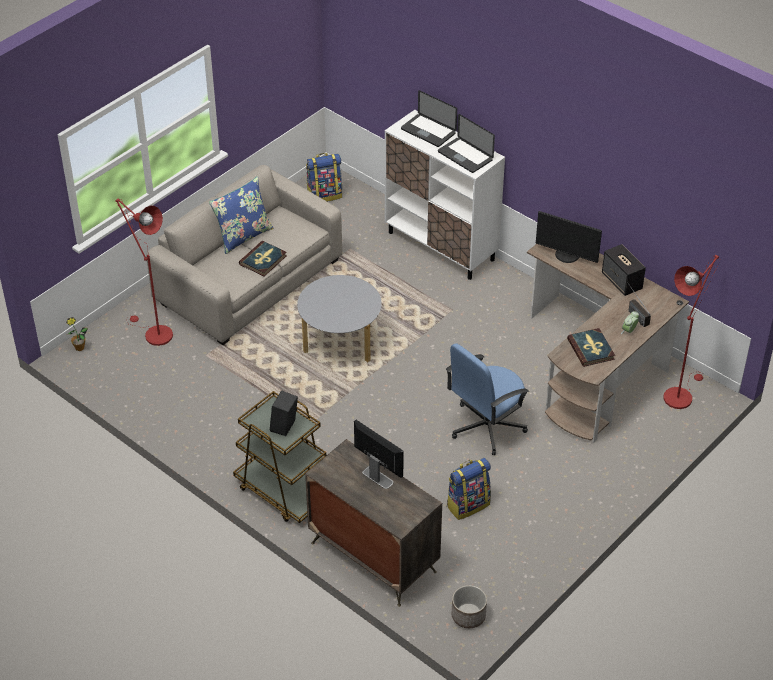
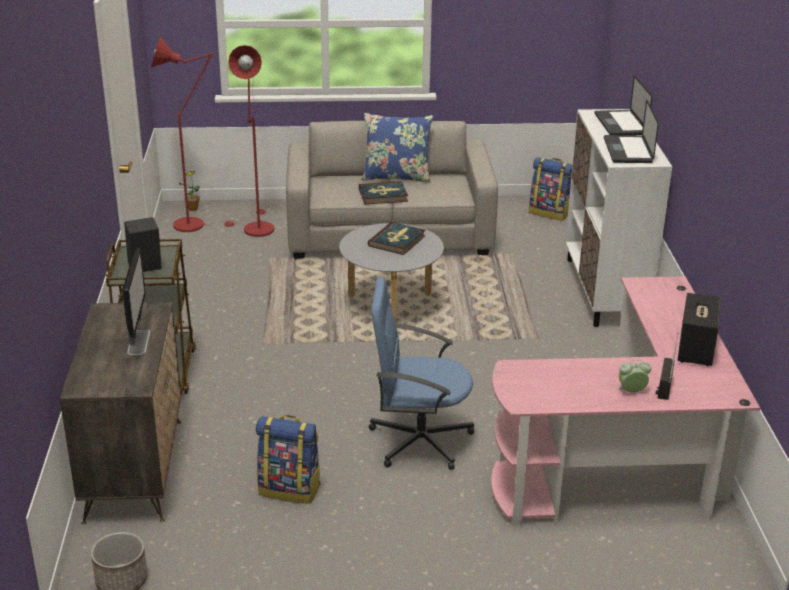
camera: 45 degrees right, 15 degrees down
brown desk [527,244,689,443] -> pink desk [491,276,760,526]
monitor [536,211,602,263] -> none
book [567,328,615,367] -> book moved to [368,222,425,255]
red floor lamp [664,255,720,409] -> red floor lamp moved to [151,36,236,232]

